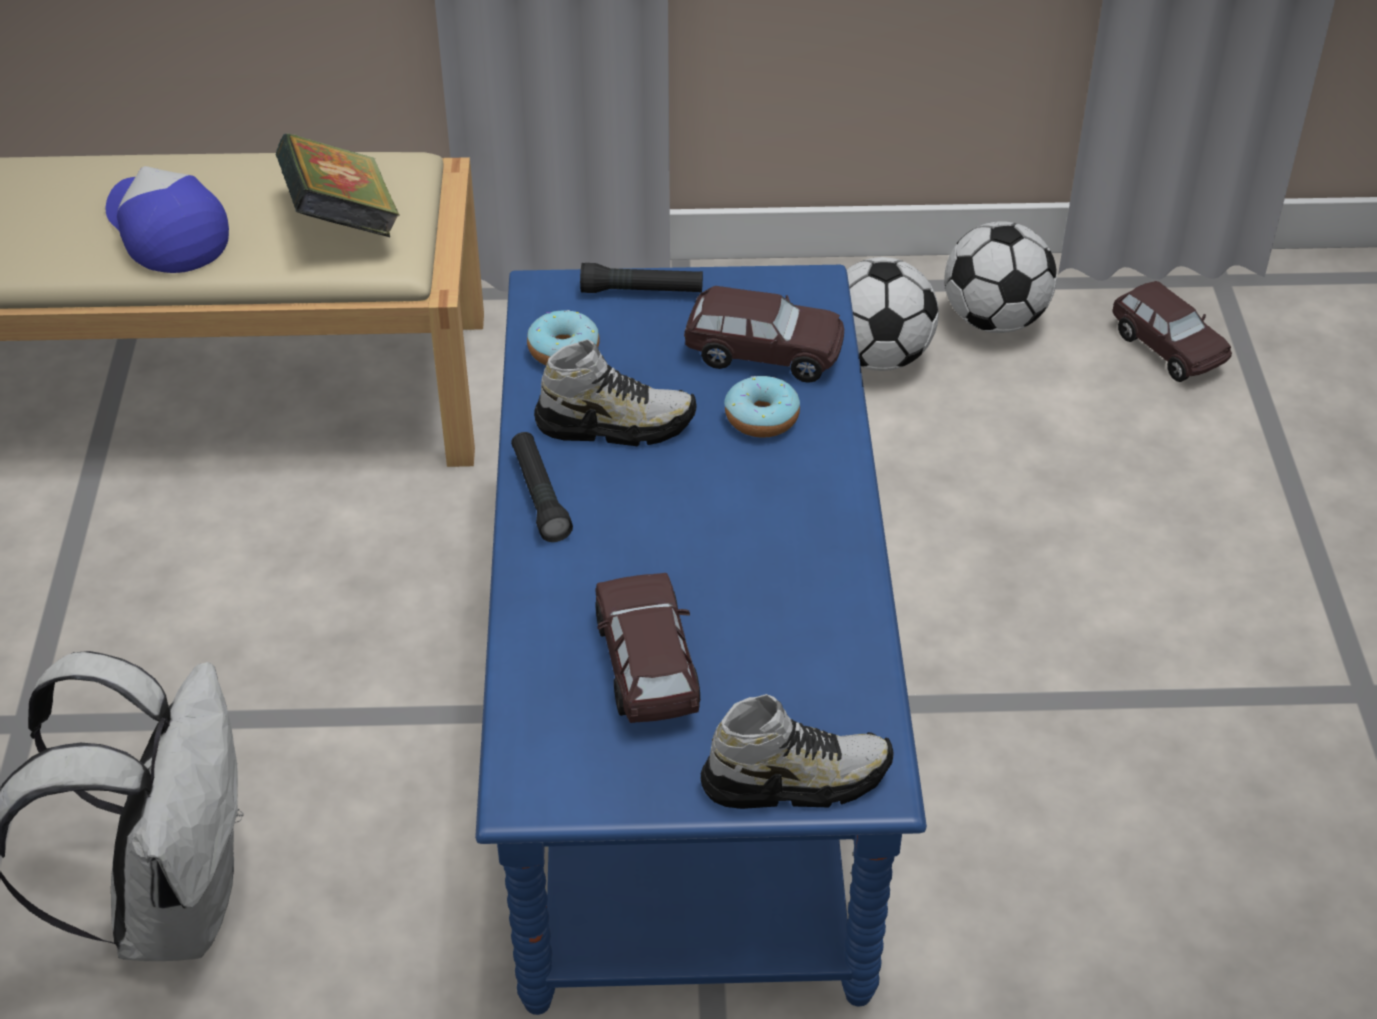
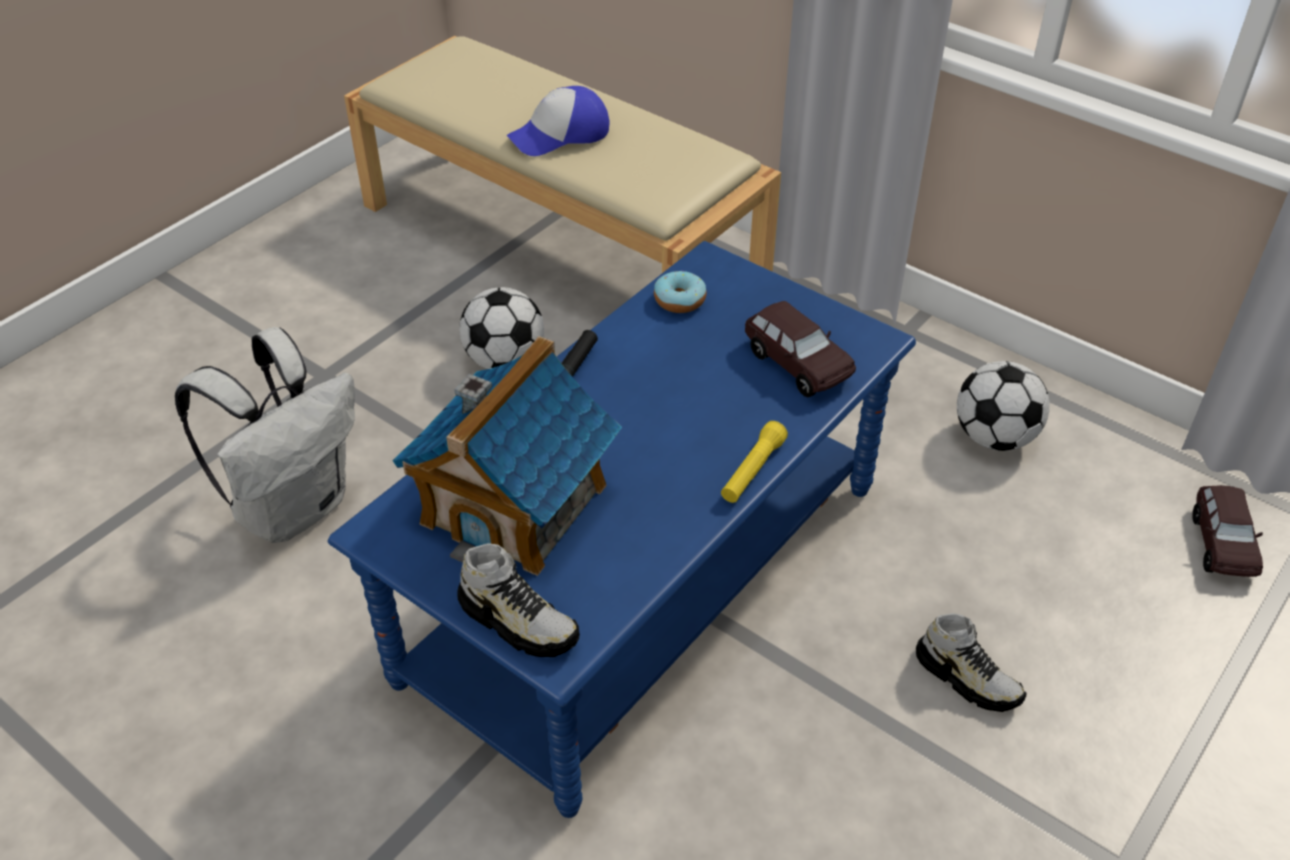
camera: 40 degrees right, 0 degrees up
cap [106,166,229,273] -> cap turned 120 degrees counterclockwise [507,86,610,156]
book [275,133,400,237] -> none
shoe [534,339,697,446] -> shoe moved to [916,613,1027,712]
black flashlight [580,263,703,293] -> none
brown toy car [595,573,700,723] -> toy house [392,336,622,576]
donut [724,376,800,438] -> none
football [945,221,1057,333] -> football moved to [459,287,544,369]
none -> yellow flashlight [721,421,788,503]

